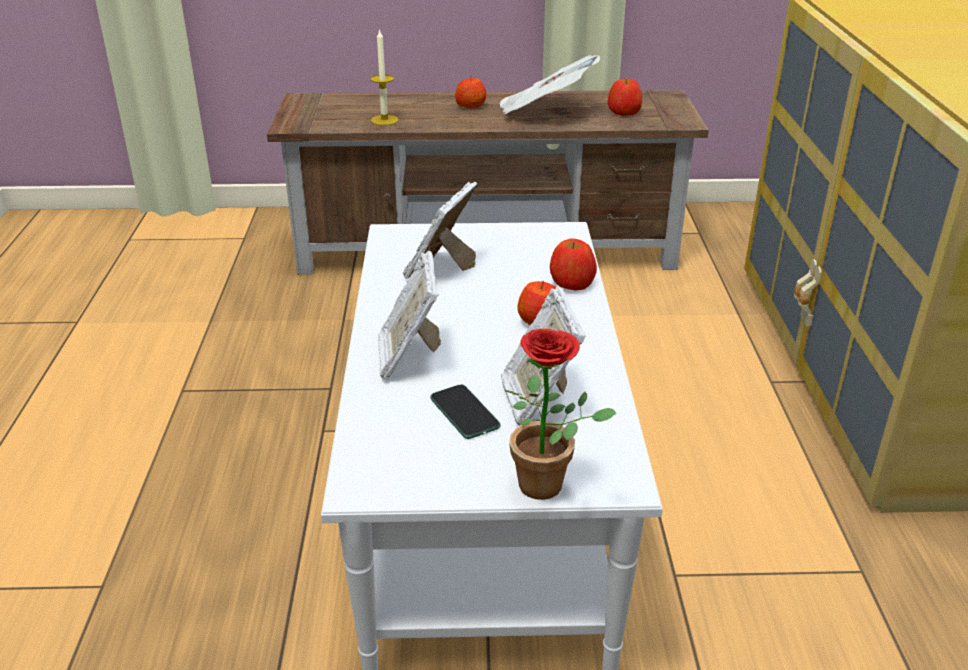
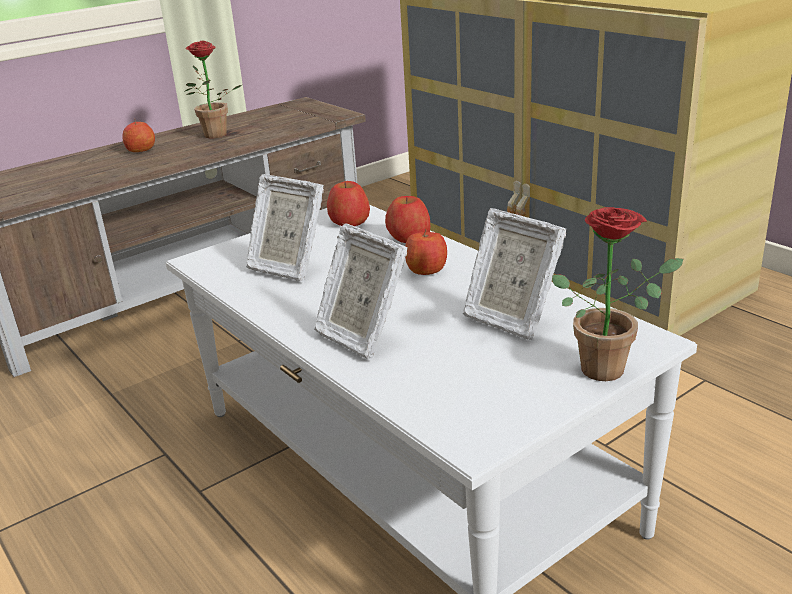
camera: 35 degrees left, 5 degrees down
candle [370,29,398,125] -> none
picture frame [403,182,478,279] -> picture frame turned 45 degrees counterclockwise [246,174,324,282]
phone [430,384,501,439] -> none
newspaper [500,55,600,115] -> potted plant [184,41,242,138]
apple [608,79,642,116] -> apple moved to [327,181,370,226]

